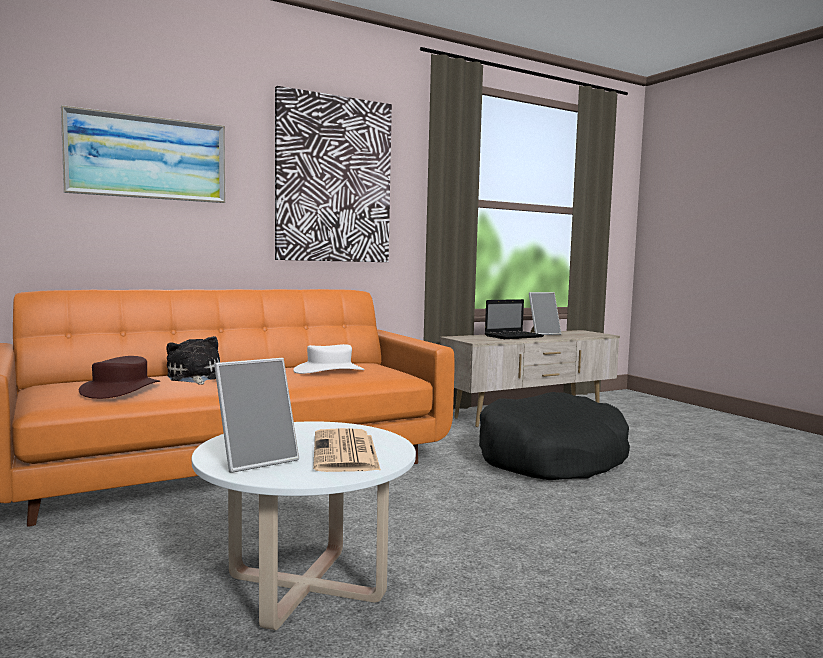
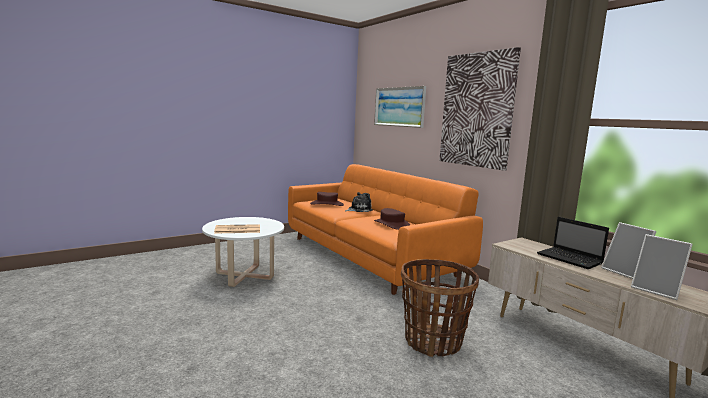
camera: 85 degrees right, 5 degrees up
picture frame [214,358,299,473] -> picture frame moved to [631,234,693,300]
white hat [293,344,365,374] -> brown hat [374,208,410,230]
black dog bed [479,392,630,480] -> basket [401,259,479,357]

